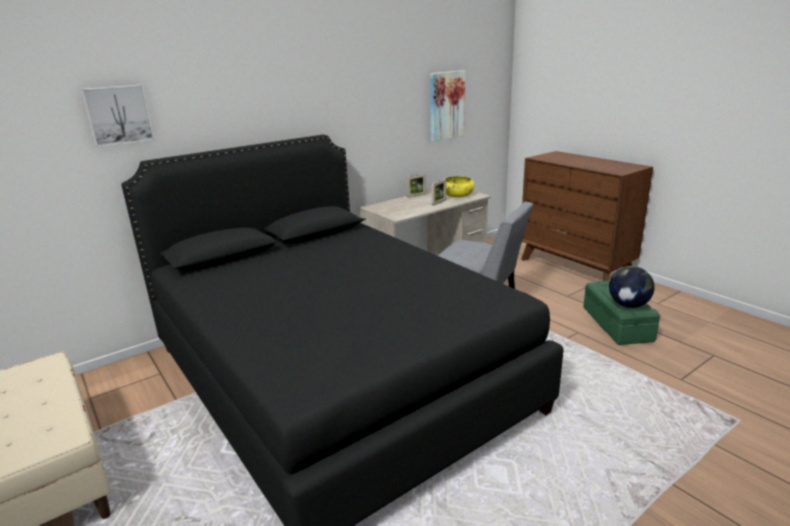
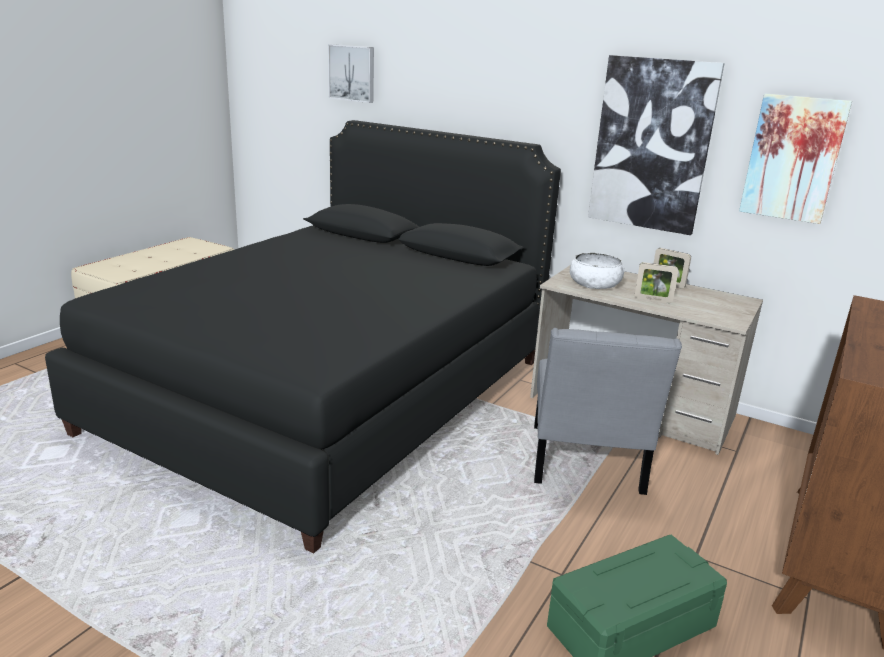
camera: 65 degrees right, 0 degrees up
yellow bowl [445,176,474,197] -> none
globe [609,266,655,308] -> none
none -> white bowl [570,253,624,289]
none -> picture [588,55,725,235]

